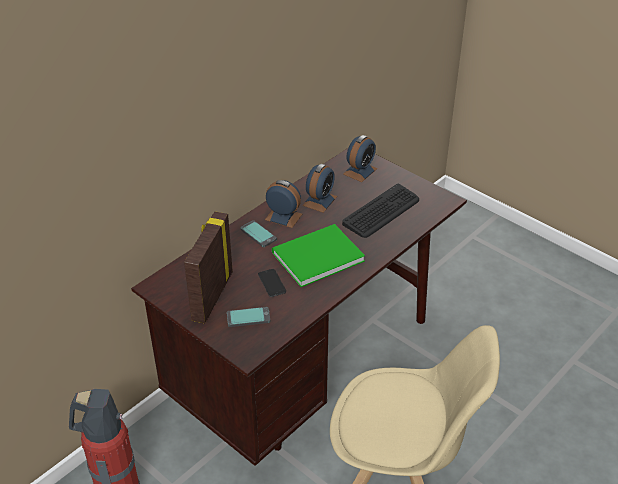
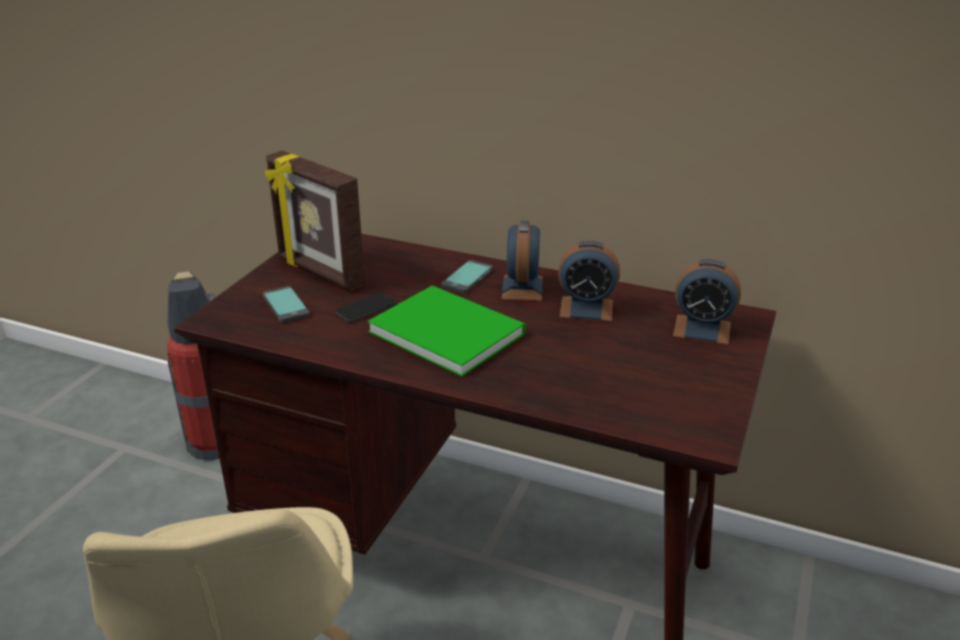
camera: 70 degrees right, 10 degrees down
picture frame [184,211,233,324] -> picture frame turned 135 degrees counterclockwise [265,151,365,291]
keyboard [342,184,419,238] -> none

